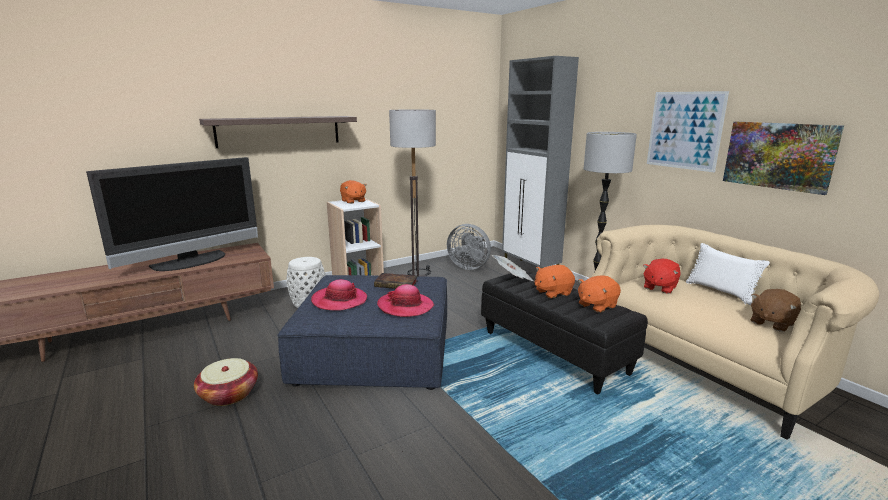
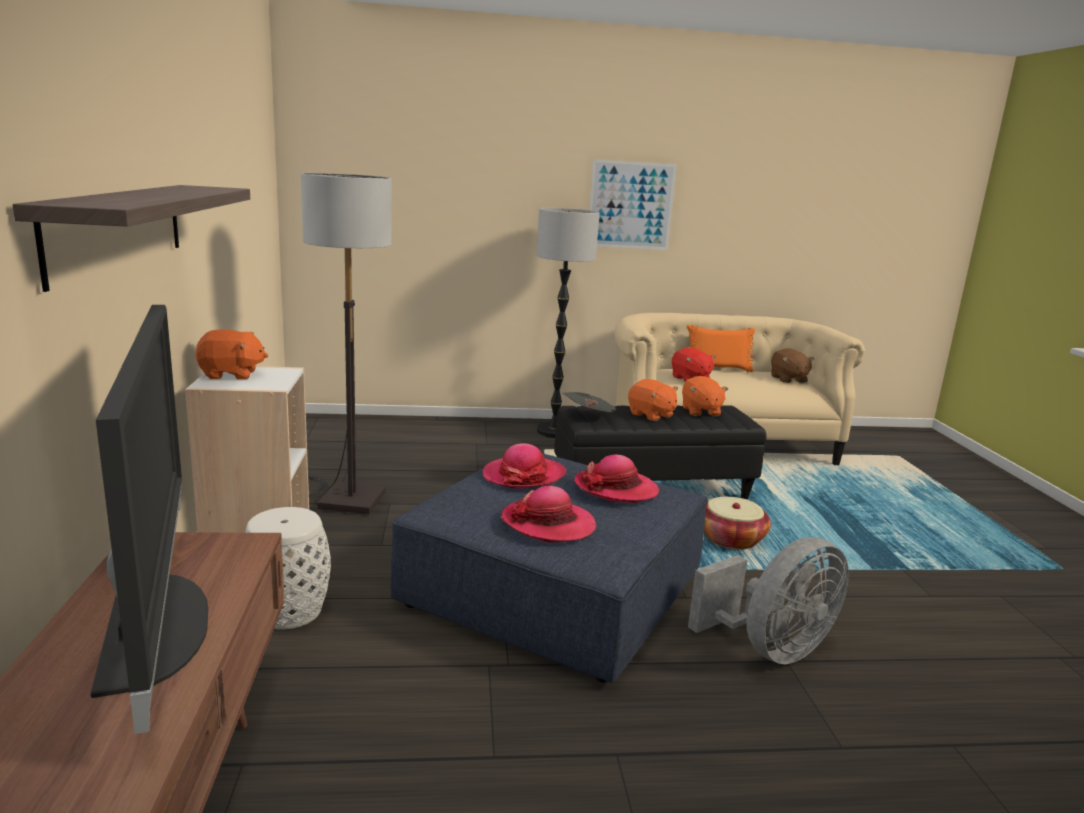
camera: 65 degrees left, 0 degrees up
basket [194,358,258,406] -> basket moved to [704,497,771,550]
book [374,273,418,289] -> hat [483,443,566,489]
grey fan [447,224,491,270] -> grey fan moved to [688,537,849,664]
grey cabinet [502,56,579,268] -> none
orange plush toy [535,265,575,298] -> orange plush toy turned 45 degrees counterclockwise [628,379,678,421]
white pillow [686,243,770,305] -> orange pillow [687,325,755,373]
picture [723,122,844,195] -> none

